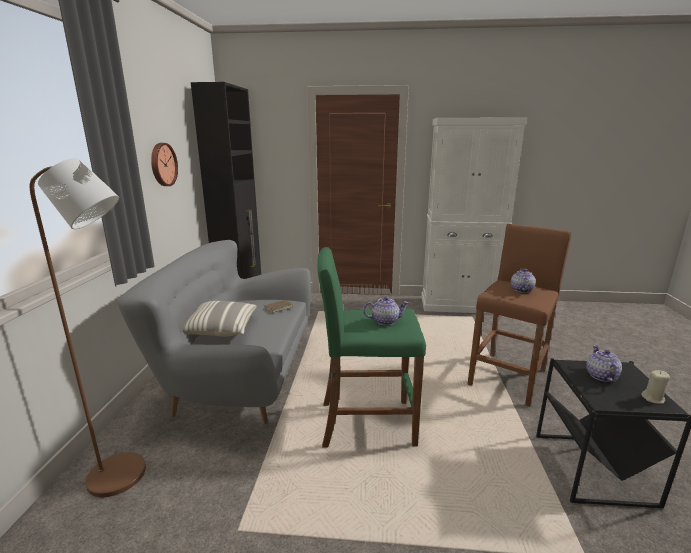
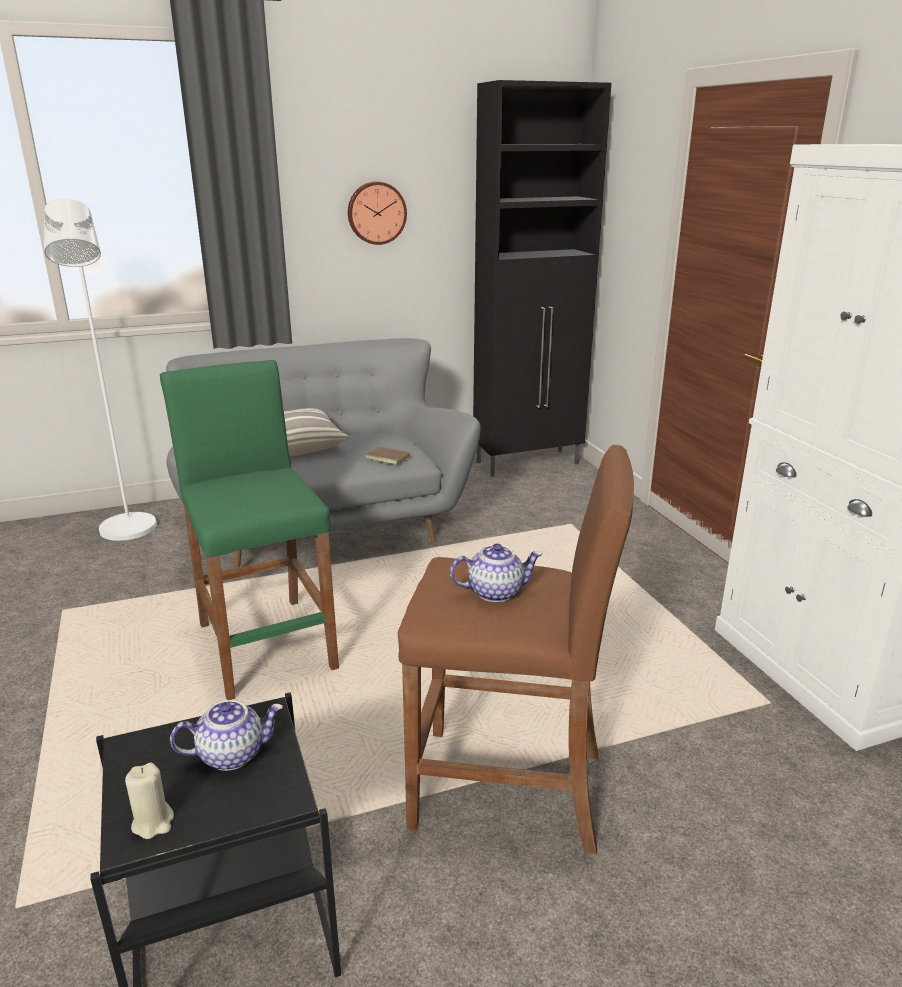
camera: 65 degrees right, 5 degrees up
brown floor lamp [29,158,146,497] -> white floor lamp [44,199,157,541]
teapot [363,296,409,325] -> none

